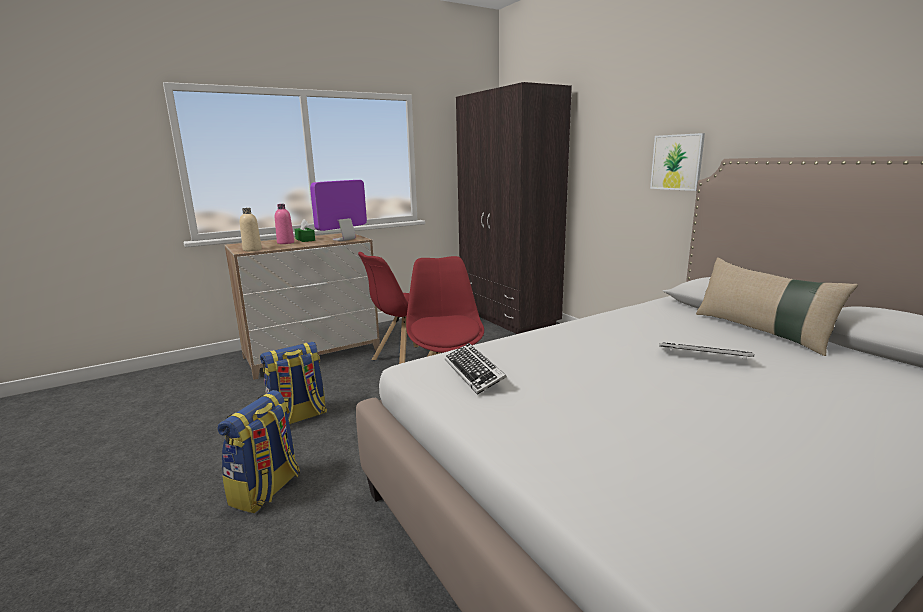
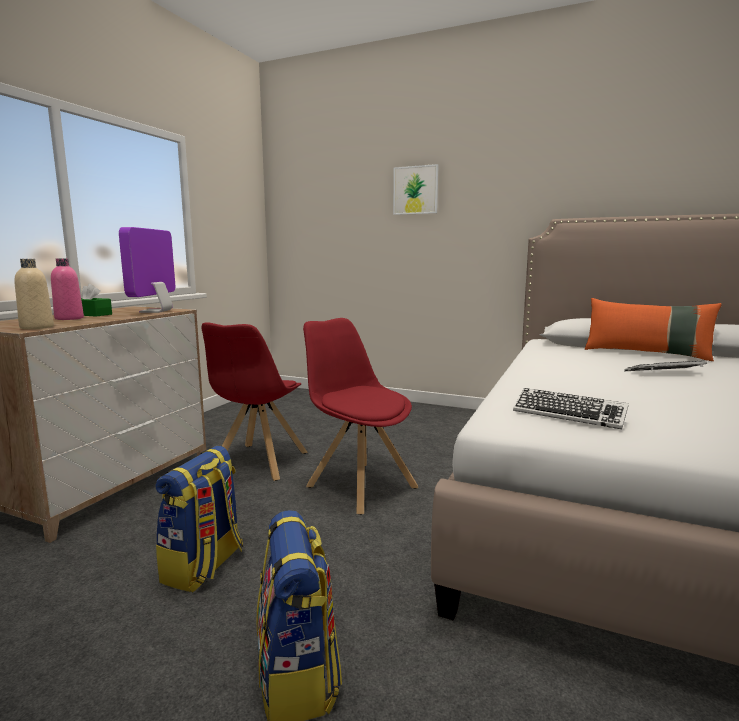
camera: 35 degrees left, 5 degrees down
brown wardrobe [456,82,572,334] -> none
picture [650,133,705,191] -> picture moved to [393,164,439,215]
beige pillow [696,257,858,356] -> orange pillow [585,298,722,361]

